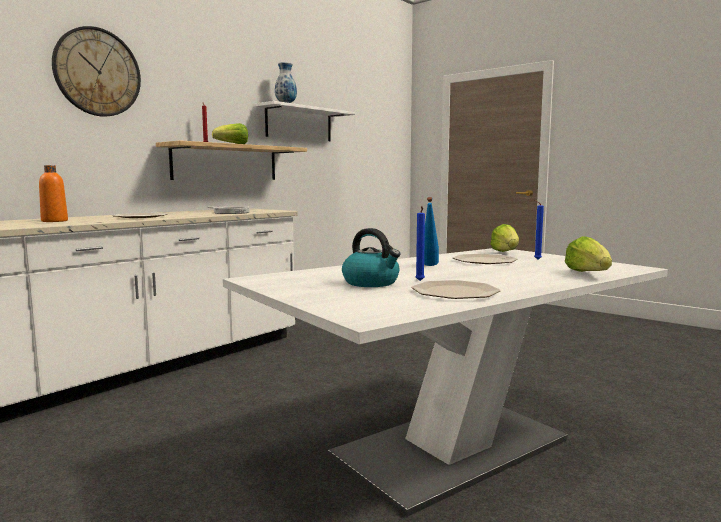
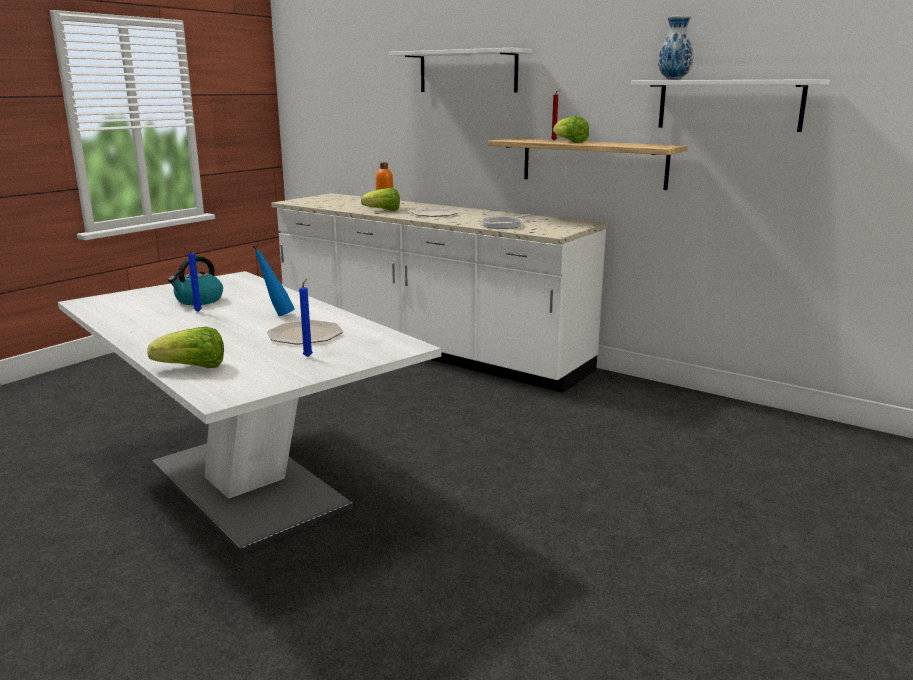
camera: 85 degrees right, 10 degrees up
wall clock [52,26,141,117] -> white shelf [390,48,532,92]
plate [411,280,501,299] -> none
lettuce [490,224,519,252] -> lettuce moved to [361,188,400,211]

